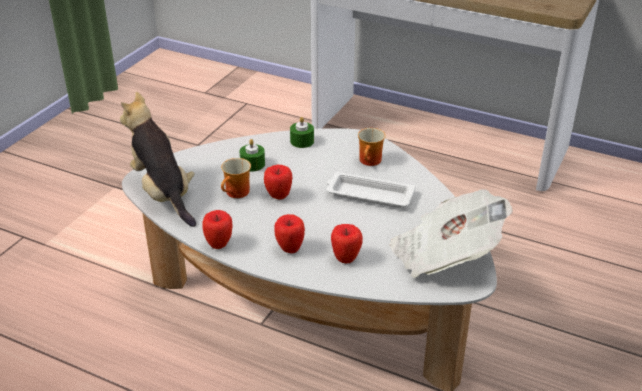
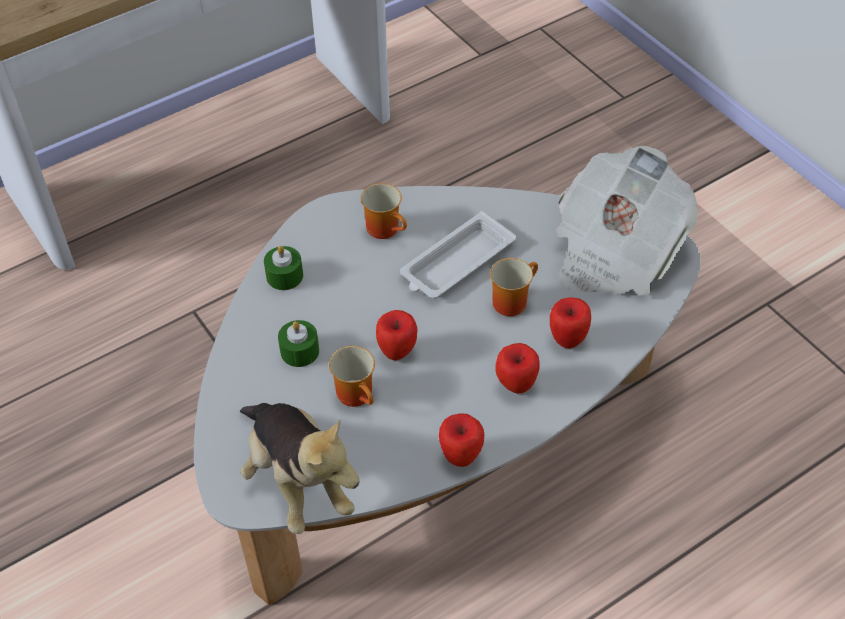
camera: 60 degrees left, 15 degrees up
plush toy [120,92,196,227] -> plush toy turned 120 degrees counterclockwise [240,403,359,534]
none -> mug [490,258,538,316]

